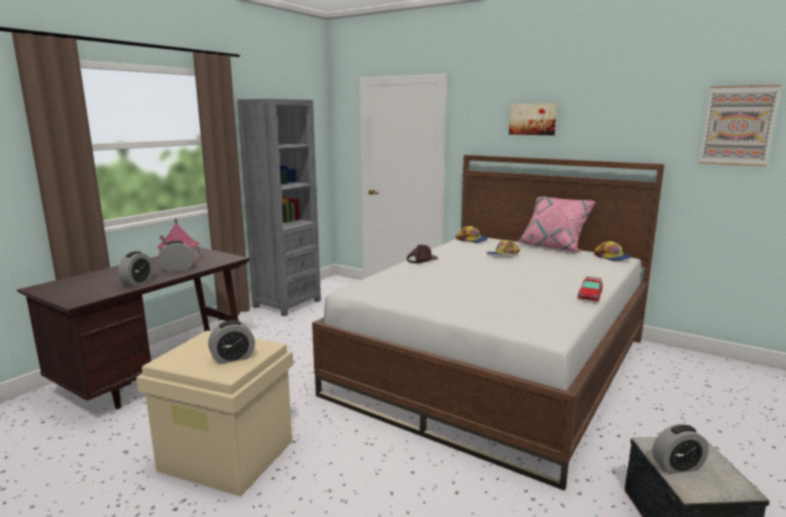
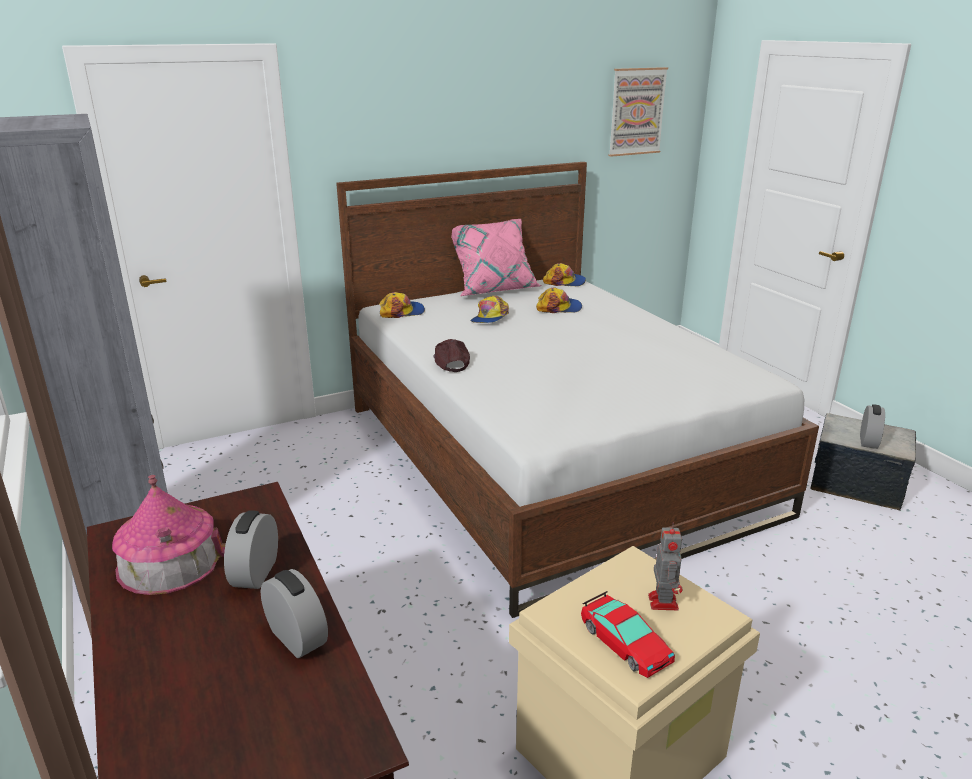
camera: 60 degrees left, 10 degrees up
alarm clock [208,320,255,364] -> toy robot [648,522,683,610]
picture [509,103,557,135] -> none
toy car [578,277,603,301] -> toy car moved to [581,591,675,678]
none -> cap [536,287,582,313]

